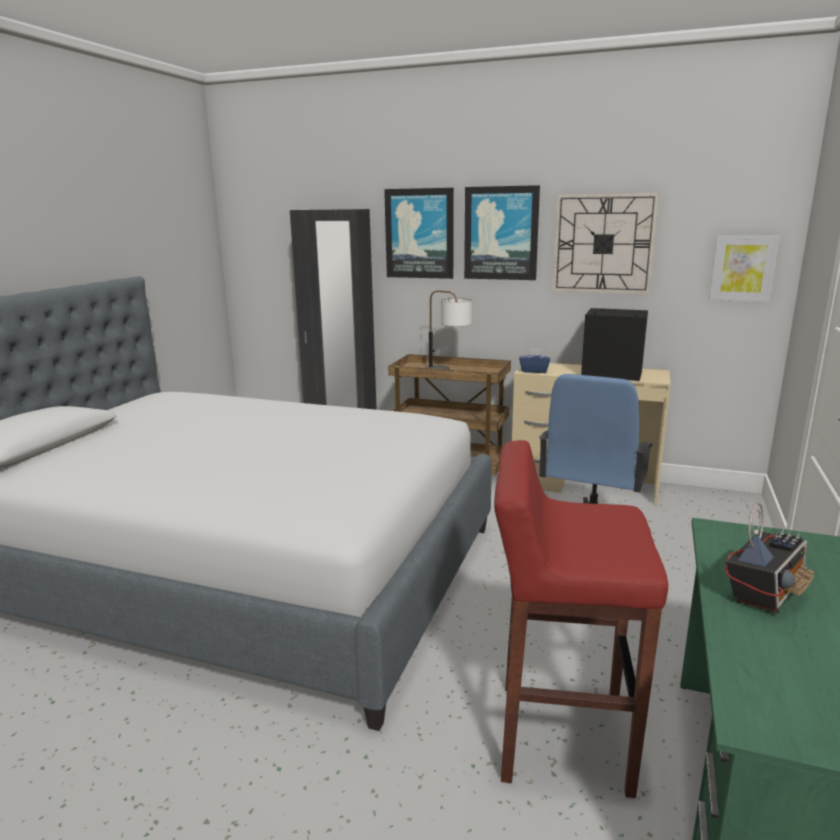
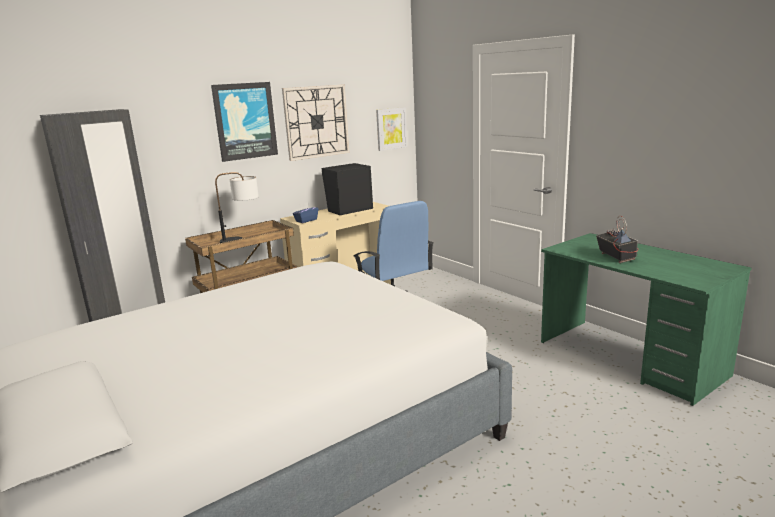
camera: 55 degrees left, 0 degrees up
picture [384,188,454,279] -> none
red stool [494,440,668,798] -> none

